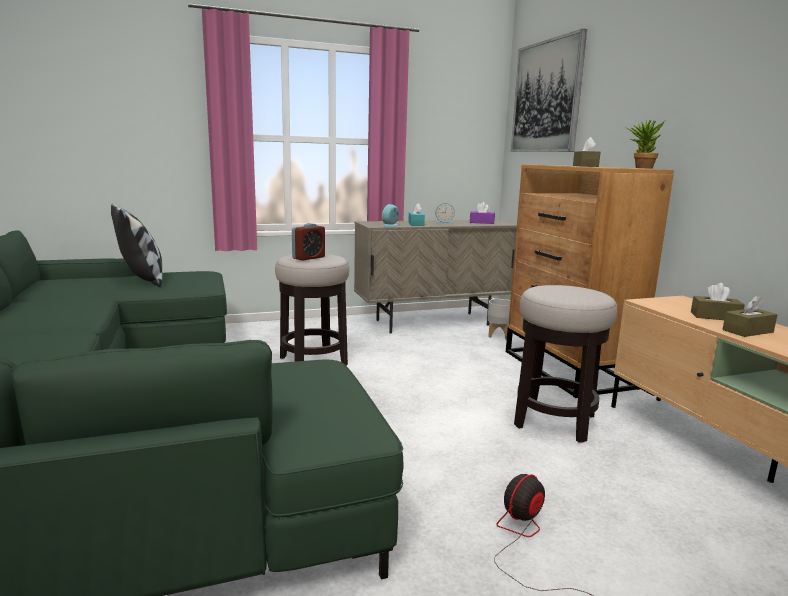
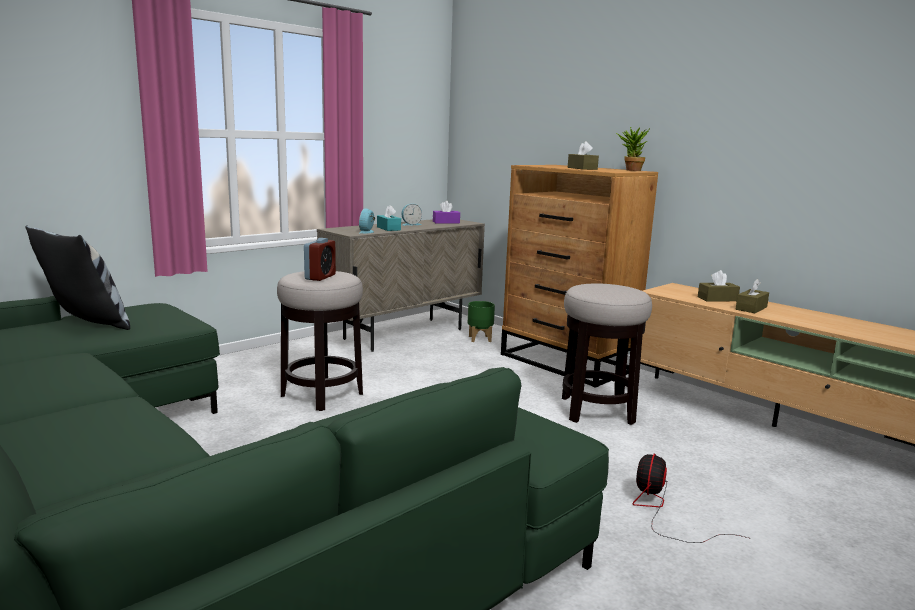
camera: 25 degrees left, 0 degrees up
grey planter [488,299,510,340] -> green planter [468,301,495,342]
picture [511,29,587,152] -> none

